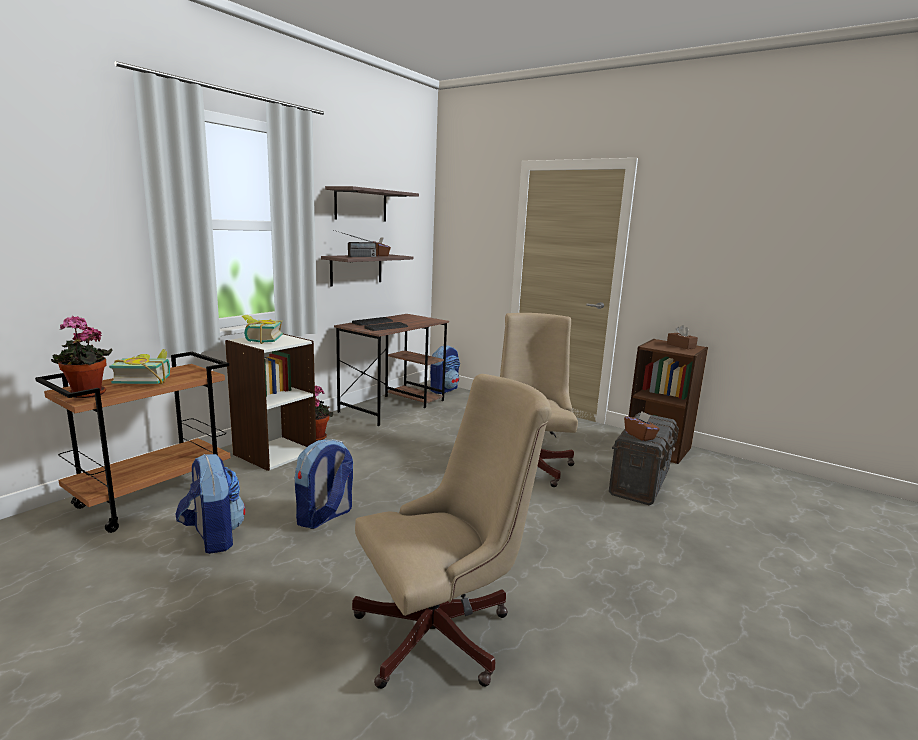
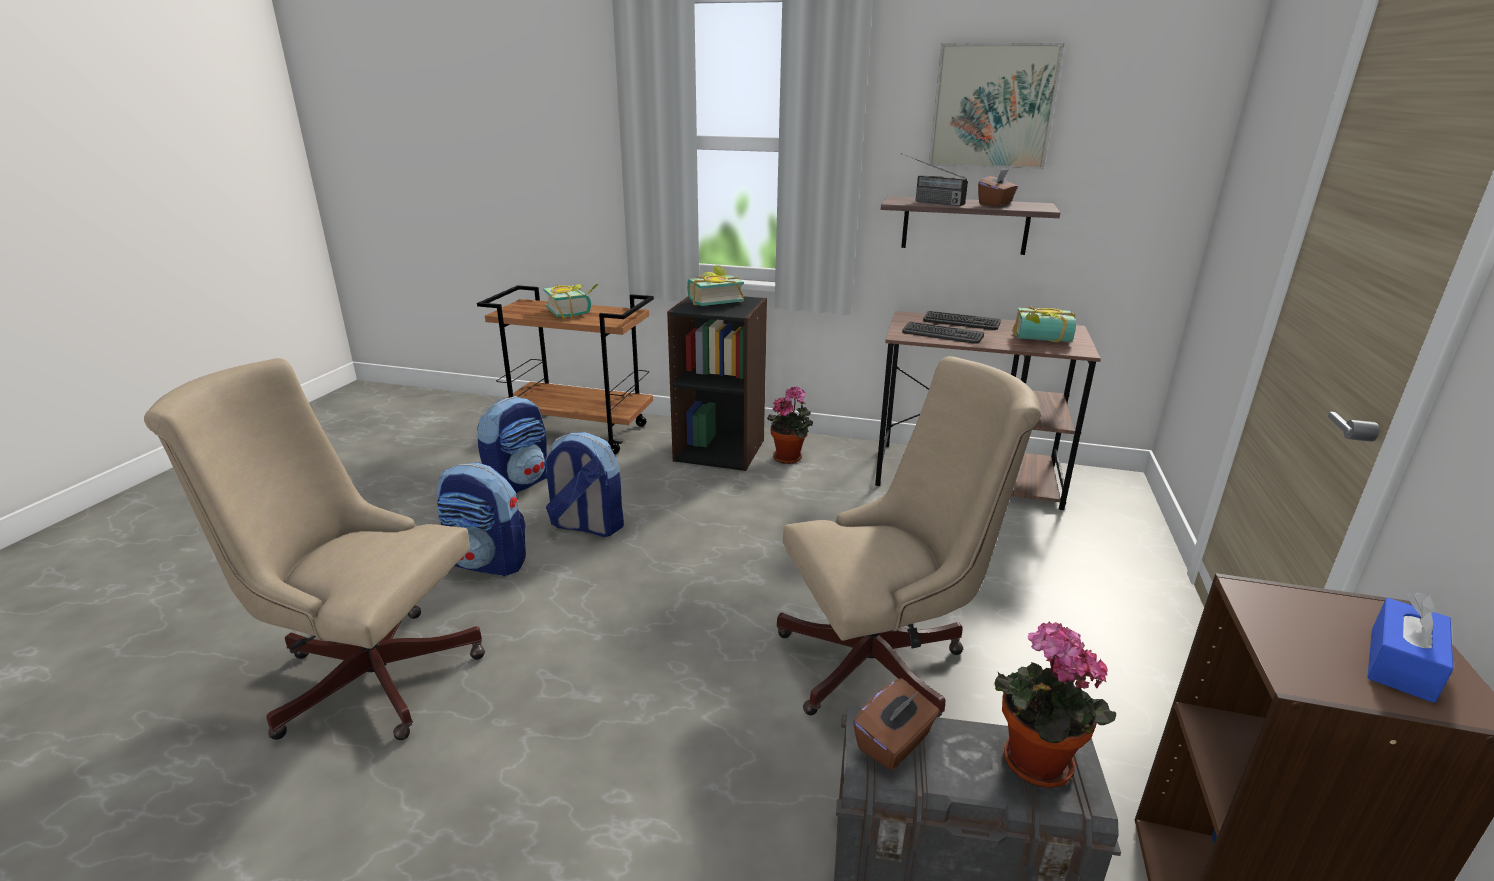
camera: 70 degrees right, 10 degrees up
potted plant [51,316,112,398] -> potted plant moved to [994,621,1116,788]
white bookcase [225,334,316,471] -> black bookcase [667,296,767,471]
shelf [325,186,419,221] -> picture [928,43,1065,170]
beige office chair [352,374,552,689] -> beige office chair turned 150 degrees clockwise [144,358,485,740]
backpack [430,345,460,394] -> backpack moved to [437,463,526,577]
brown tissue box [667,325,698,349] -> blue tissue box [1367,592,1453,703]
none -> book [1012,306,1076,343]

